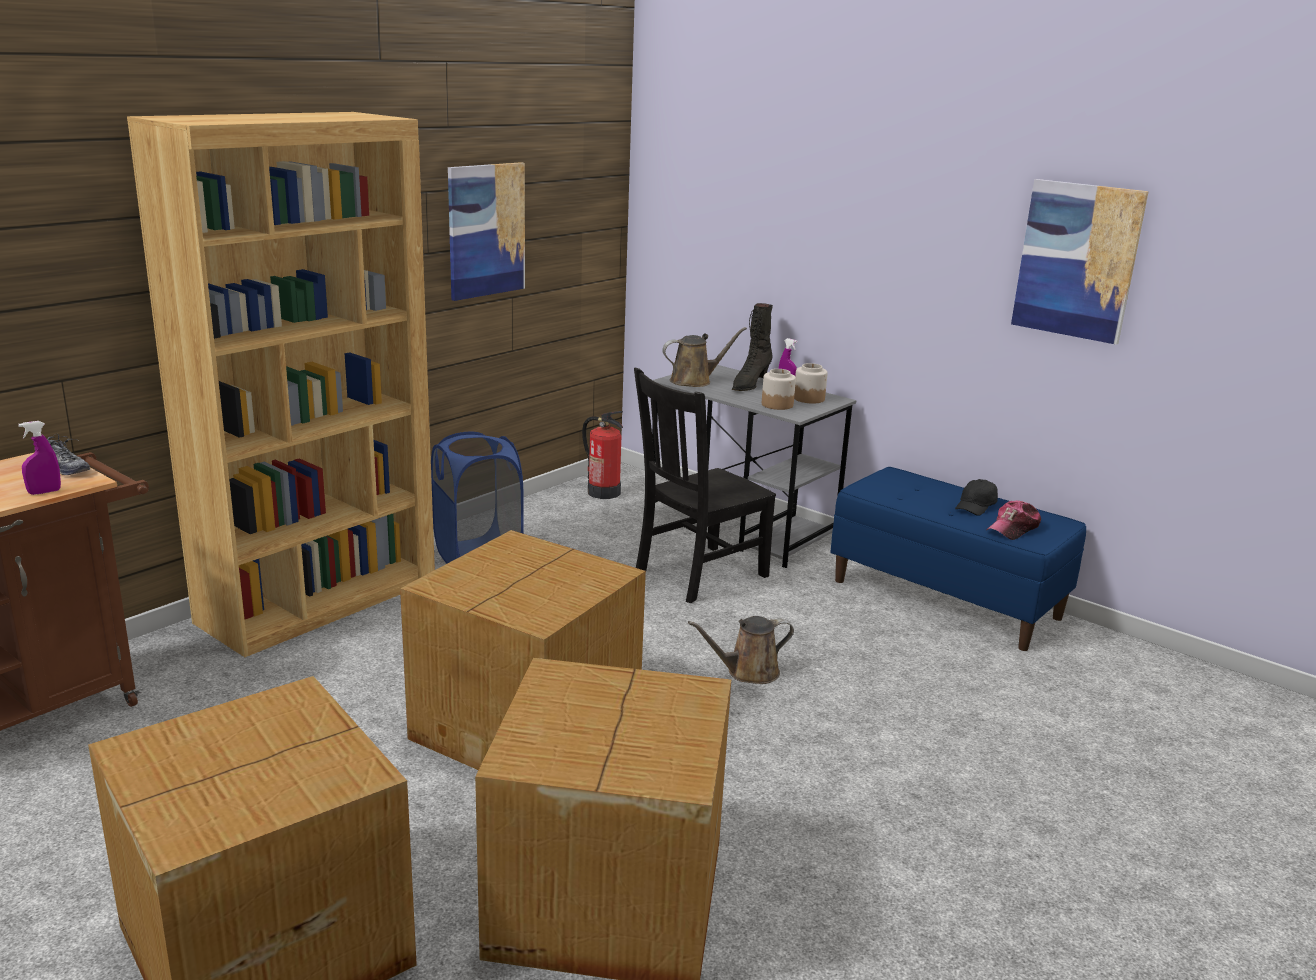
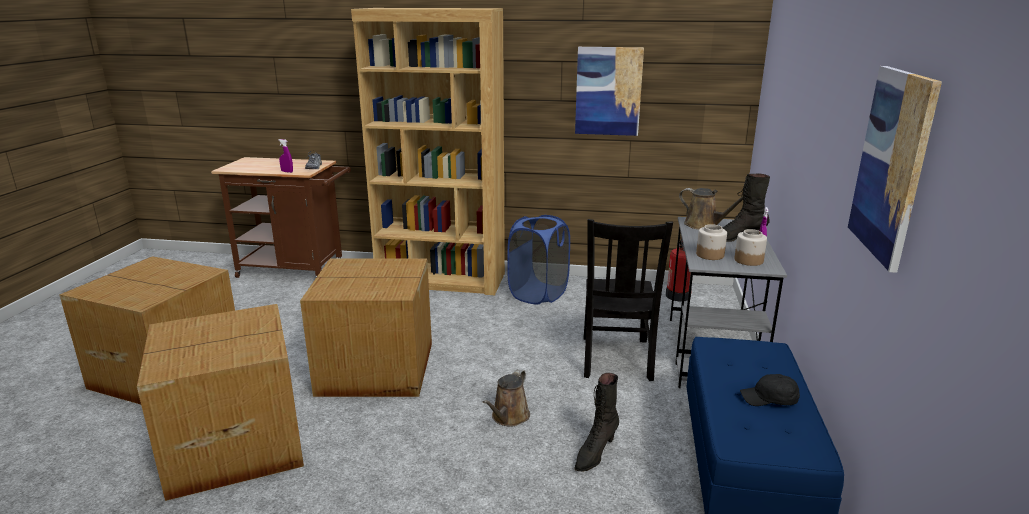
camera: 60 degrees right, 0 degrees up
black chair [634,368,776,603] -> black chair turned 105 degrees counterclockwise [583,219,673,381]
brown watering can [688,616,794,684] -> brown watering can turned 105 degrees counterclockwise [483,369,530,427]
cap [986,501,1041,540] -> none
none -> black boot [575,373,619,471]

